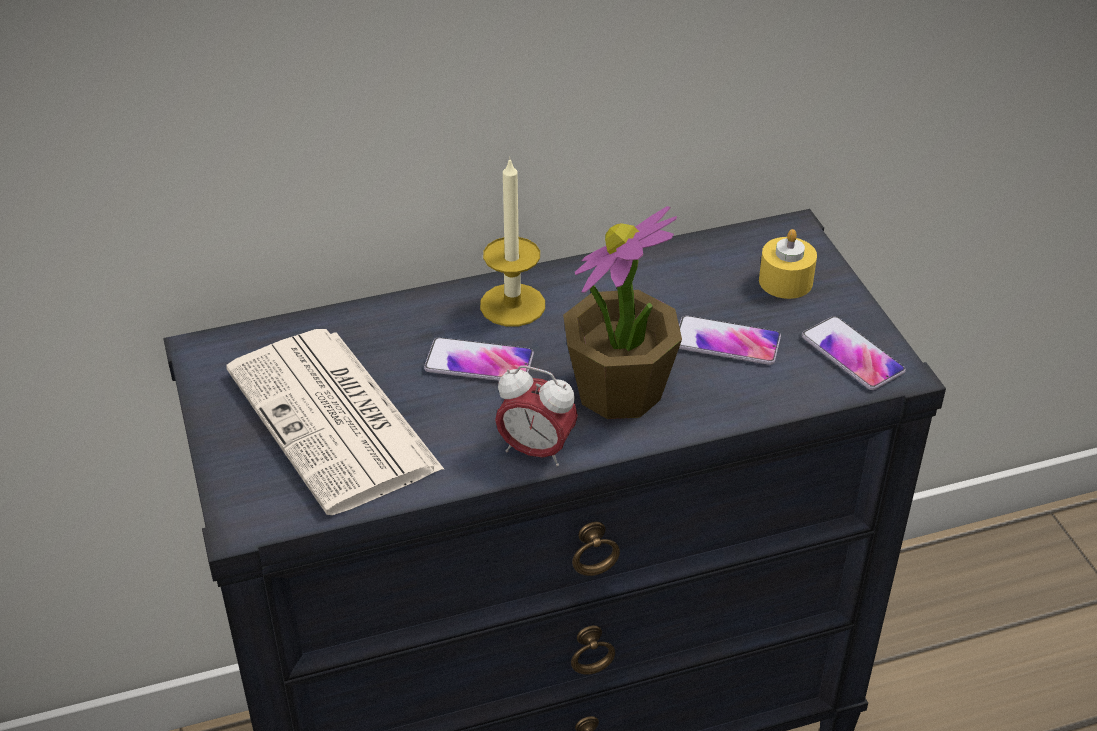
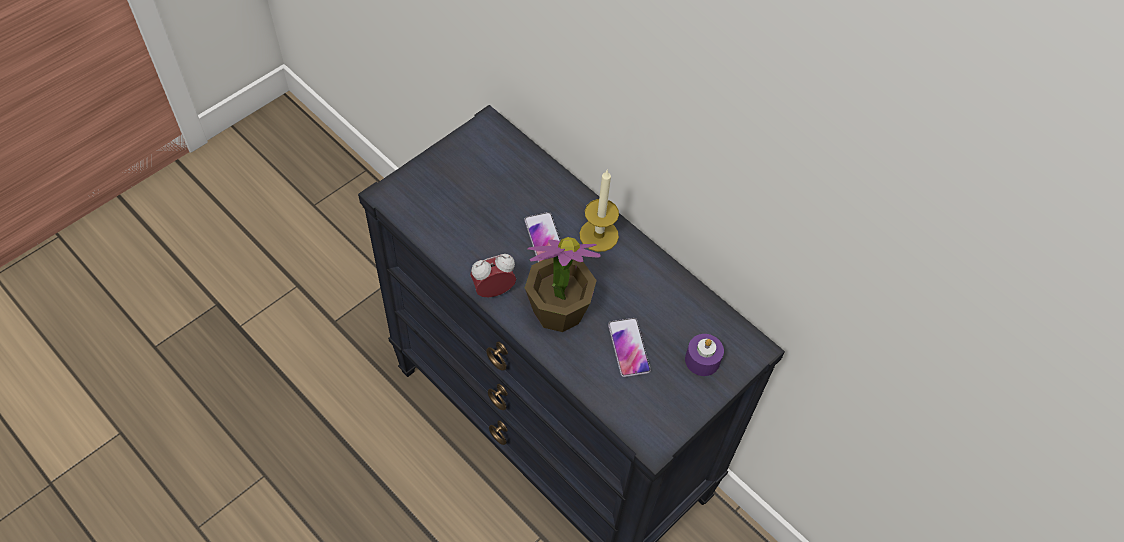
camera: 60 degrees right, 15 degrees up
newspaper [226,329,444,515] -> none
alarm clock [495,365,578,466] -> alarm clock turned 75 degrees clockwise [470,254,516,297]
yellow candle [759,229,817,299] -> purple candle [685,334,724,376]
phone [802,316,906,390] -> none

